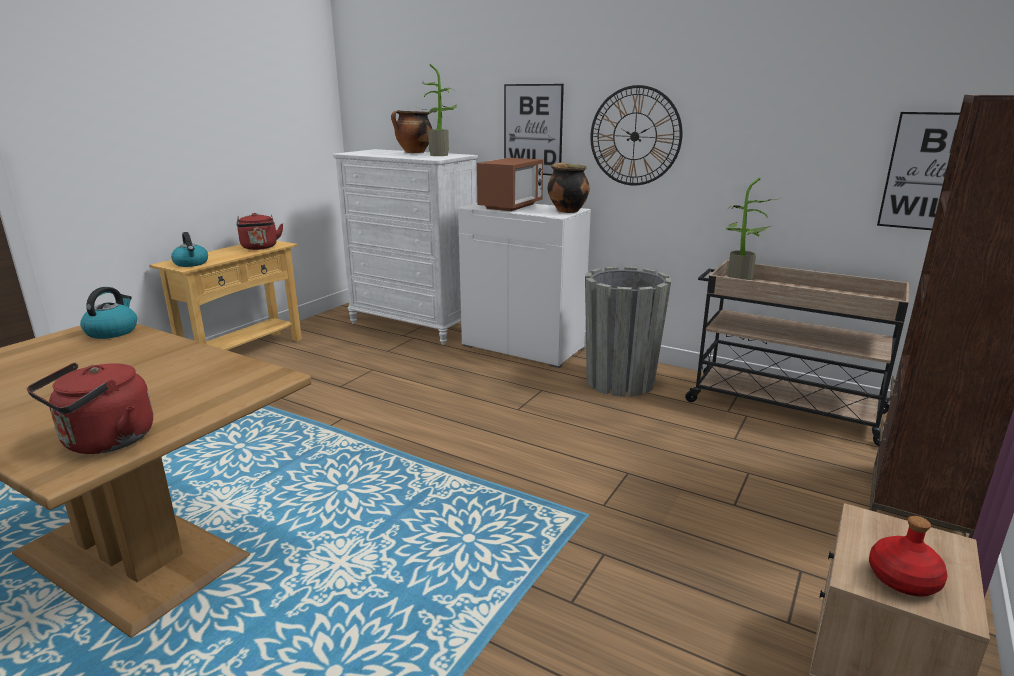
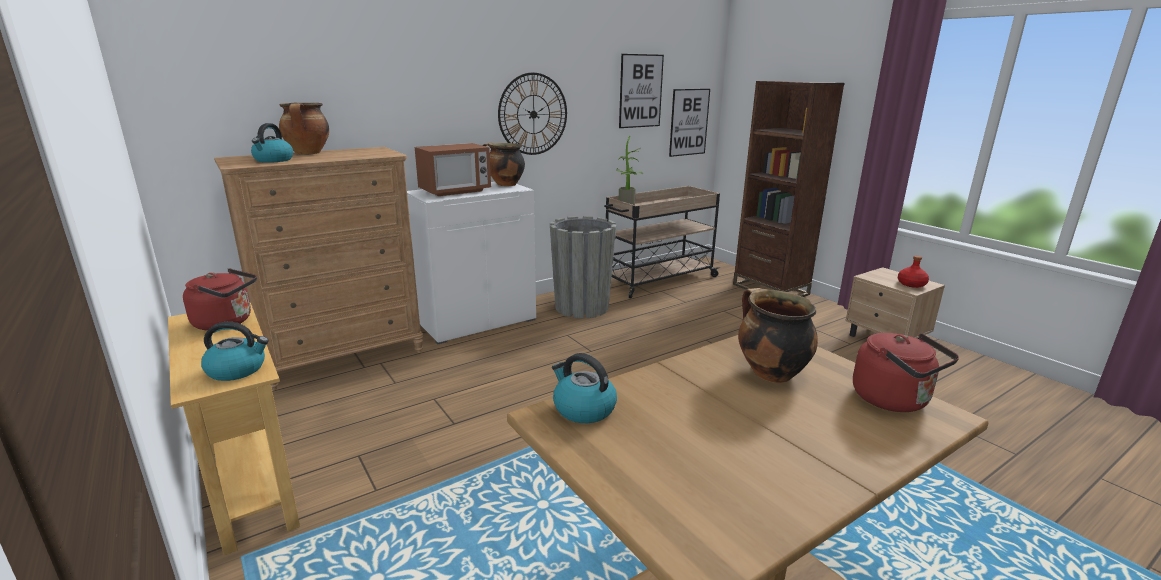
camera: 65 degrees left, 0 degrees up
white dresser [332,149,478,345] -> brown dresser [214,147,423,390]
potted plant [414,64,457,156] -> none
microwave [477,158,543,211] -> microwave turned 90 degrees clockwise [415,143,491,196]
picture [504,84,564,176] -> picture moved to [619,54,664,128]
none -> kettle [251,123,293,163]
none -> cooking pot [738,288,818,383]

